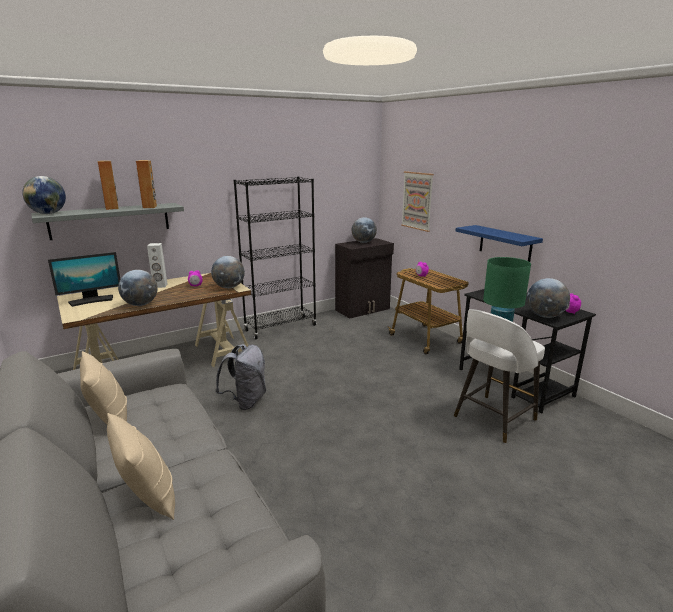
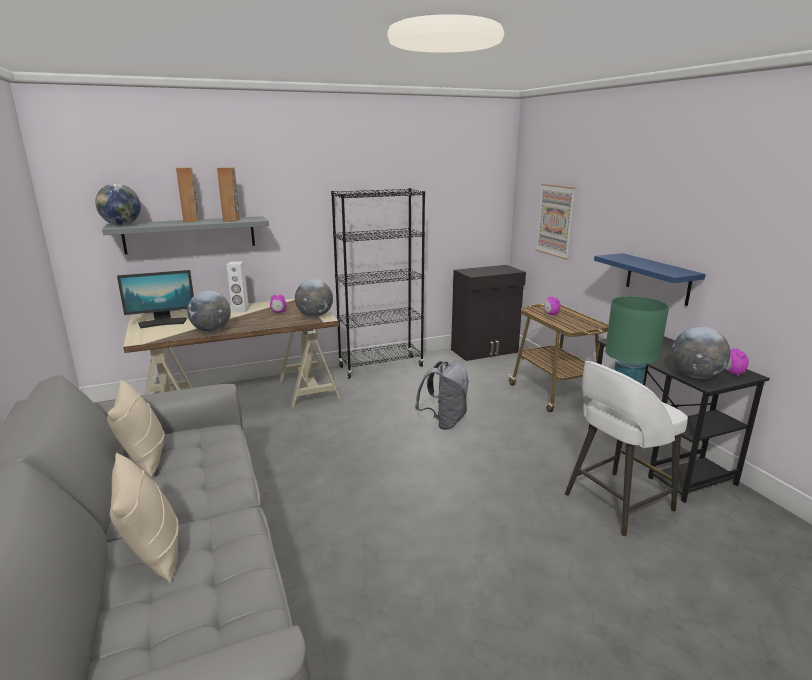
camera: 10 degrees right, 0 degrees up
grey backpack [215,344,266,410] -> grey backpack moved to [415,361,469,430]
globe [352,217,377,243] -> none

